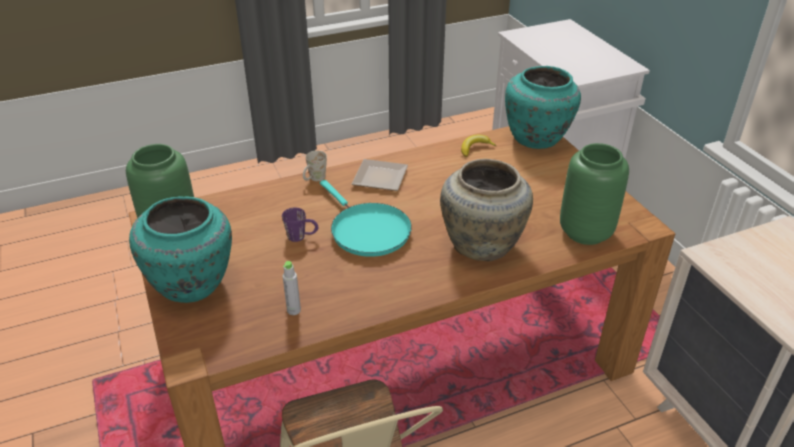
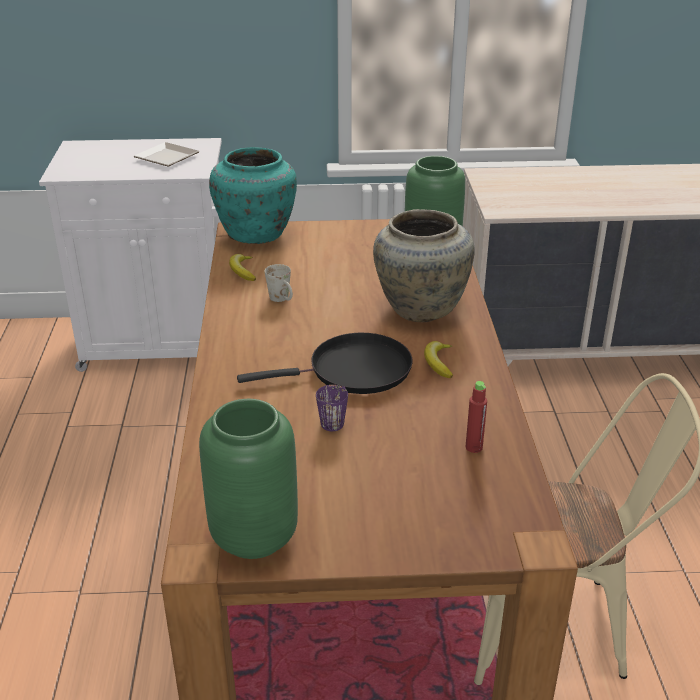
camera: 70 degrees left, 5 degrees down
turquoise vase [129,196,232,303] -> none
grey bottle [283,261,301,315] -> red bottle [466,381,487,453]
white mug [303,151,327,181] -> white mug moved to [265,264,293,302]
turquoise frying pan [320,180,412,257] -> black frying pan [237,333,413,394]
plate [352,159,408,191] -> plate moved to [134,142,200,166]
none -> banana [424,341,453,378]

